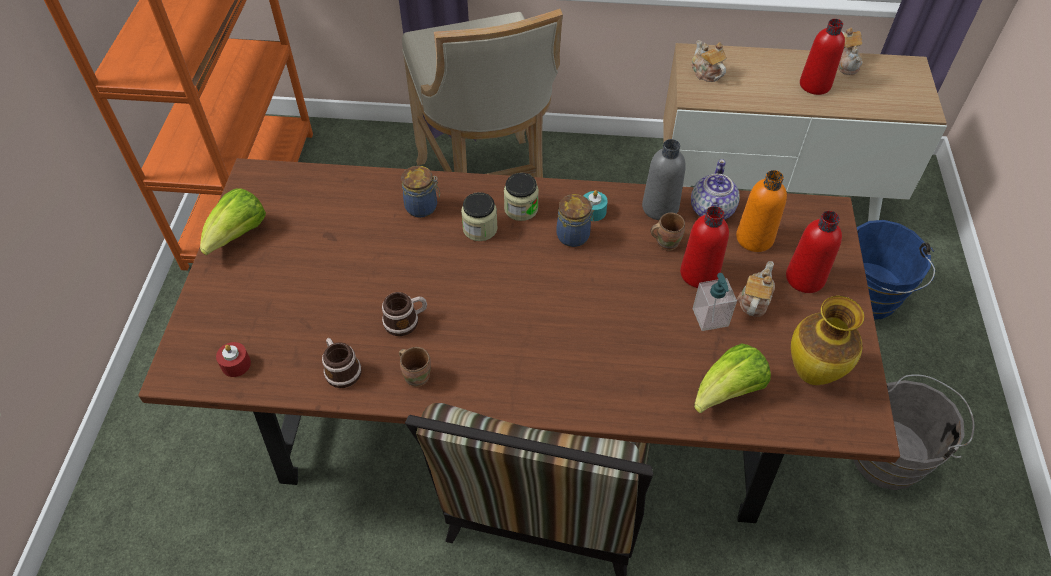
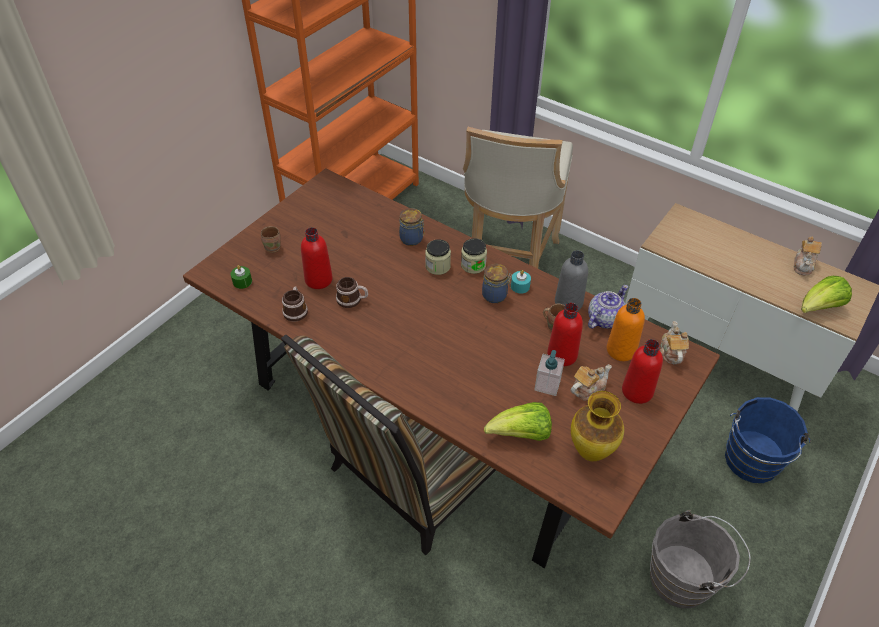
camera: 30 degrees right, 5 degrees down
lettuce [200,189,266,255] -> lettuce moved to [801,276,852,313]
red candle [216,342,251,377] -> green candle [230,265,252,289]
brown mug [399,347,431,387] -> brown mug moved to [261,226,281,253]
teapot [691,40,727,82] -> teapot moved to [660,321,689,364]
red bottle [800,19,845,95] -> red bottle moved to [301,228,333,289]

